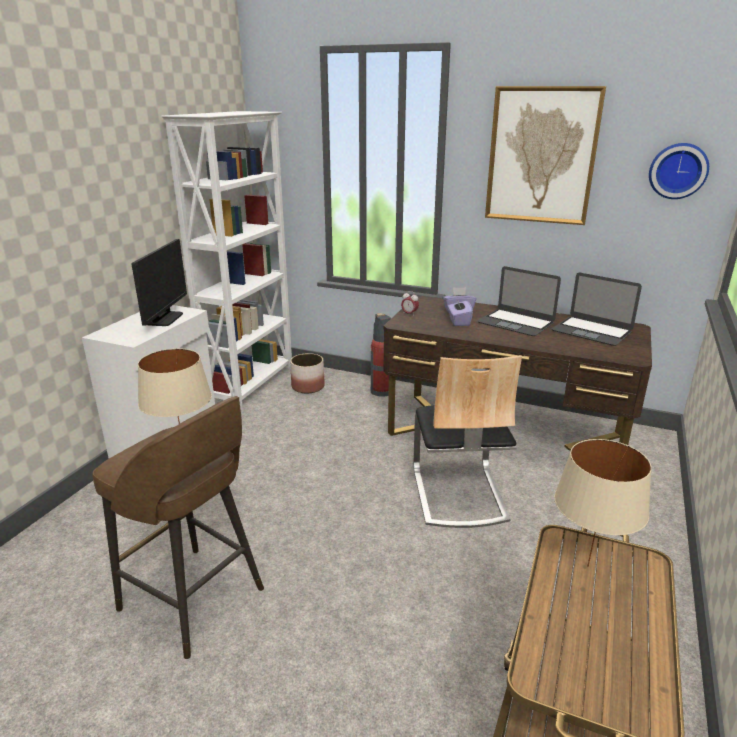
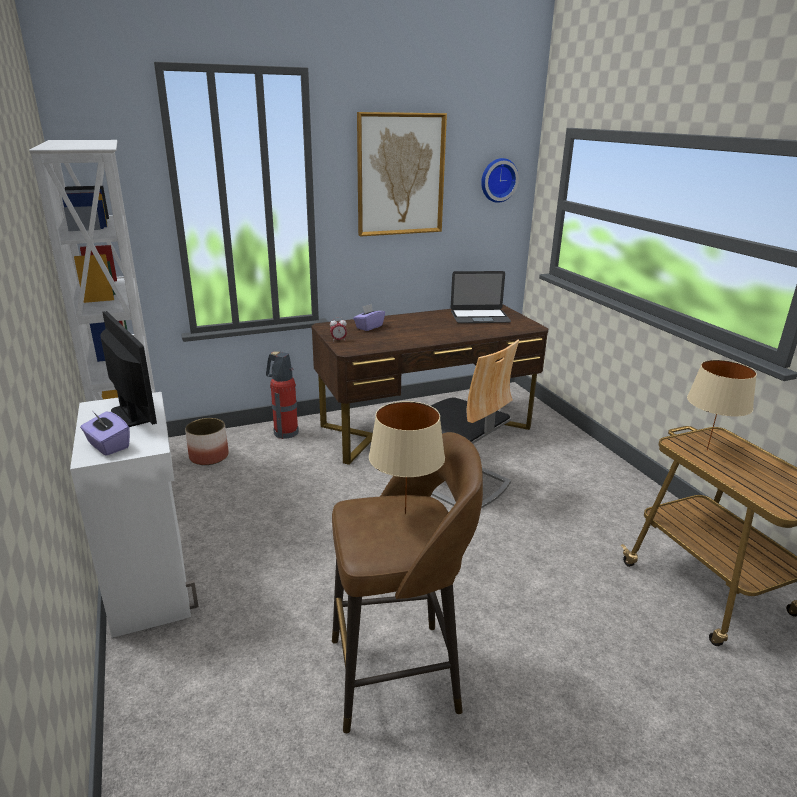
camera: 45 degrees left, 0 degrees up
purple tissue box [448,301,473,326] -> purple tissue box moved to [80,412,130,456]
laptop [477,266,561,336] -> none

